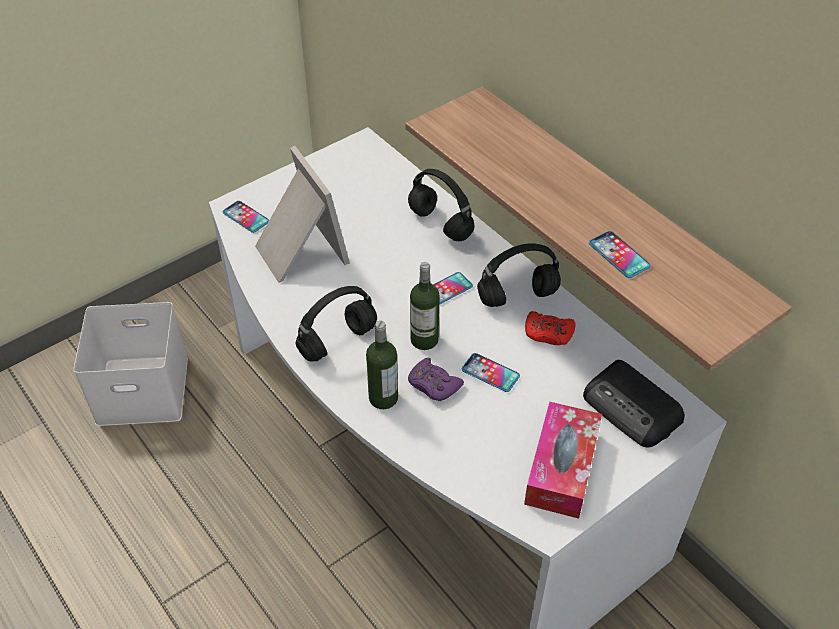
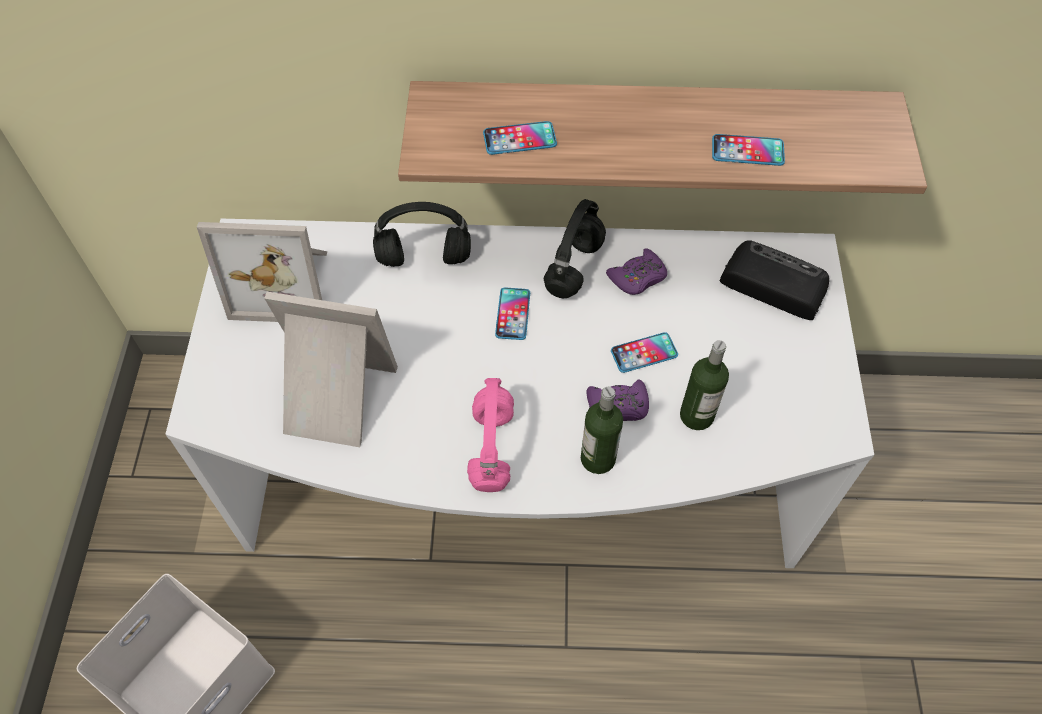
camera: 50 degrees left, 10 degrees up
phone [223,201,269,233] -> phone moved to [483,121,557,155]
black headphones [296,286,377,361] -> pink headphones [467,378,514,492]
bottle [410,262,440,350] -> bottle moved to [680,340,729,430]
tissue box [524,401,602,519] -> none
red game controller [525,311,576,345] -> purple game controller [606,248,667,295]
radio [583,360,685,447] -> radio turned 150 degrees counterclockwise [720,240,829,320]
none -> picture frame [197,222,327,322]

